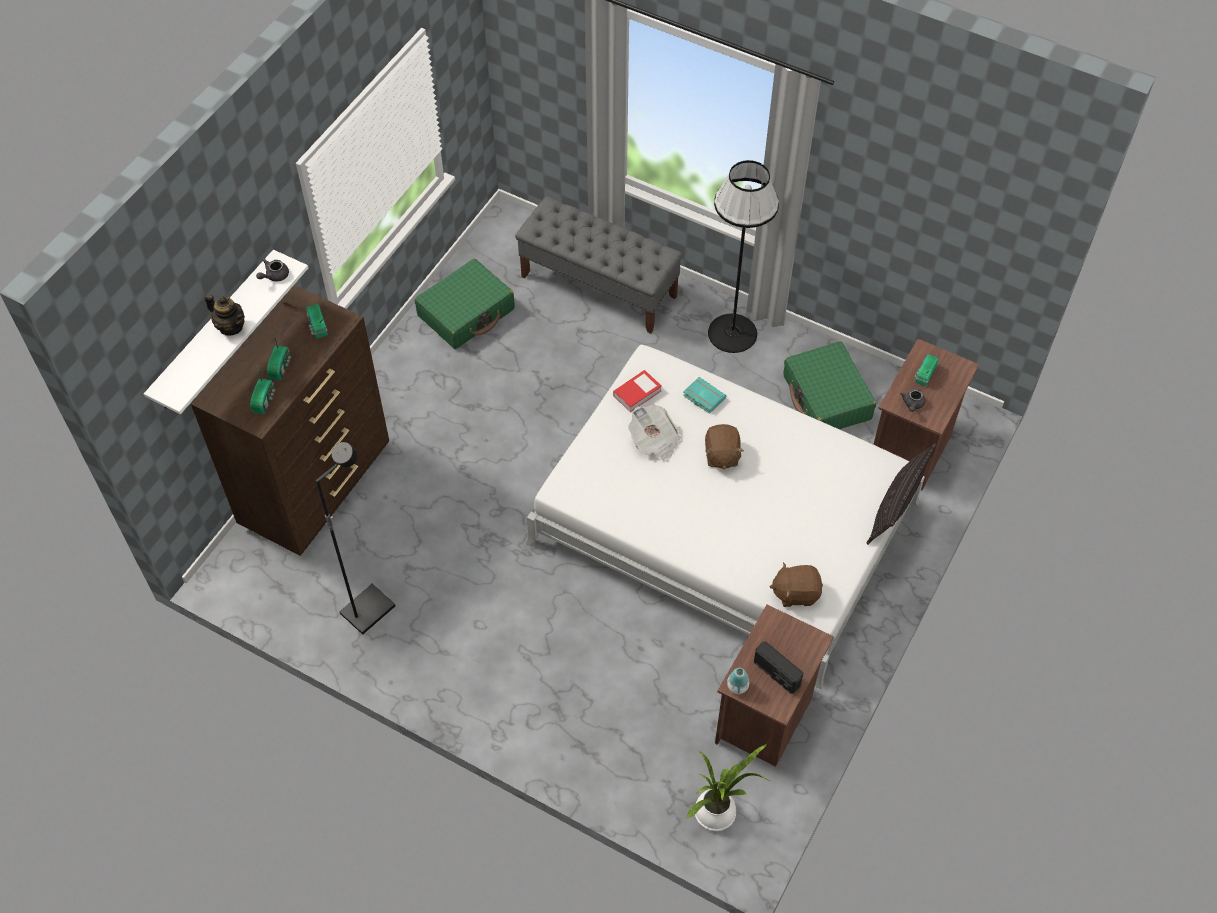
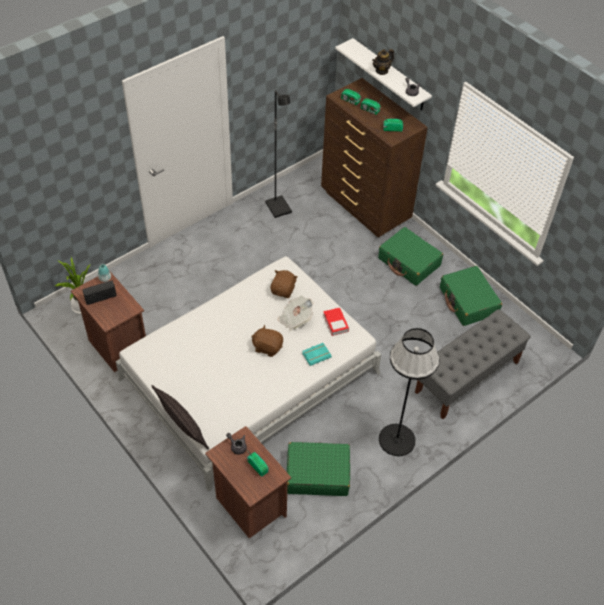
camera: 110 degrees right, 5 degrees down
brown plush toy [770,562,823,607] -> brown plush toy moved to [271,270,298,298]
none -> green suitcase [378,227,443,286]

